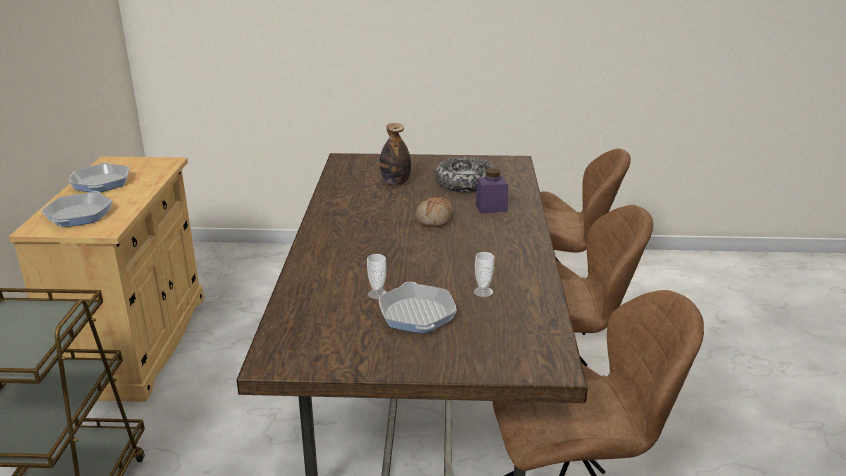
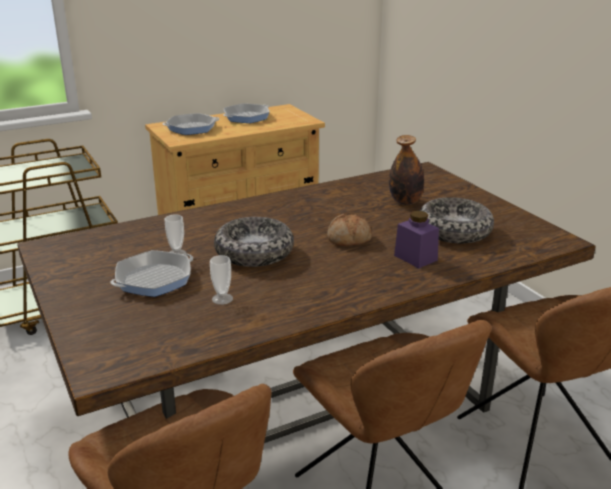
camera: 60 degrees right, 0 degrees up
none -> bowl [214,217,294,267]

